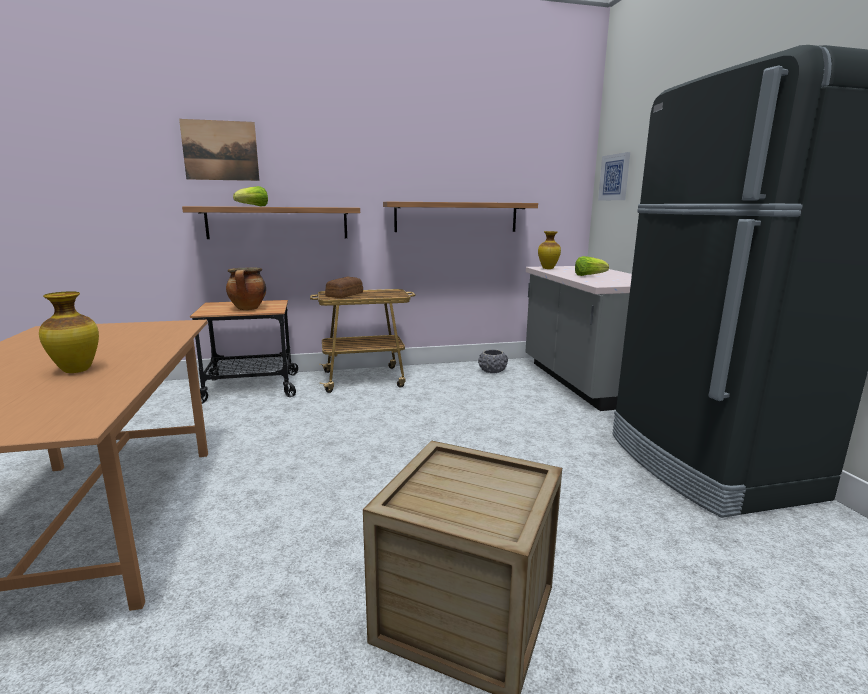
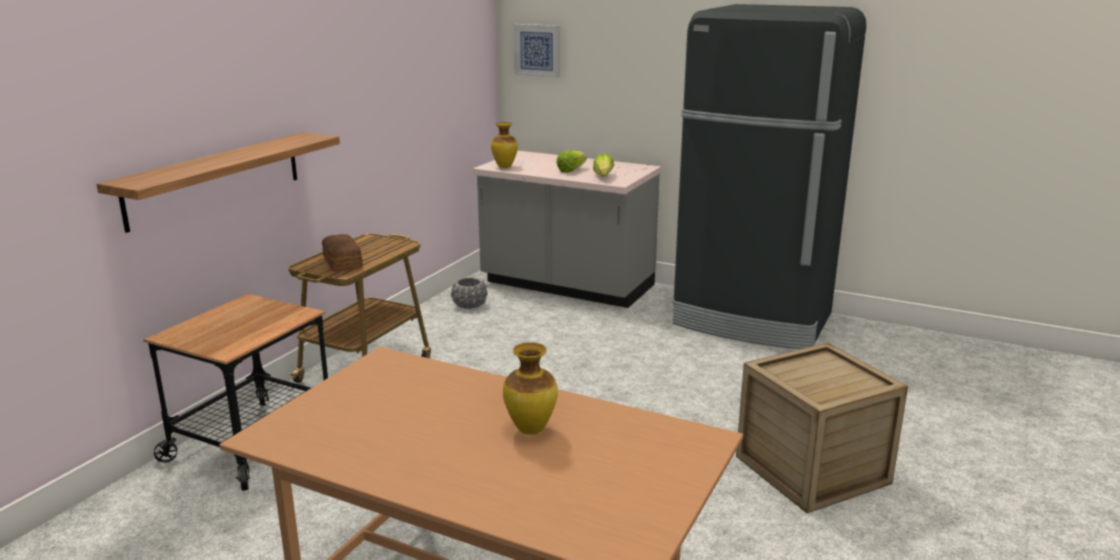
camera: 50 degrees left, 5 degrees up
picture [179,119,260,181] -> none
cooking pot [226,267,266,310] -> none
lettuce [233,186,268,207] -> lettuce moved to [593,153,614,176]
shelf [383,202,538,232] -> none

